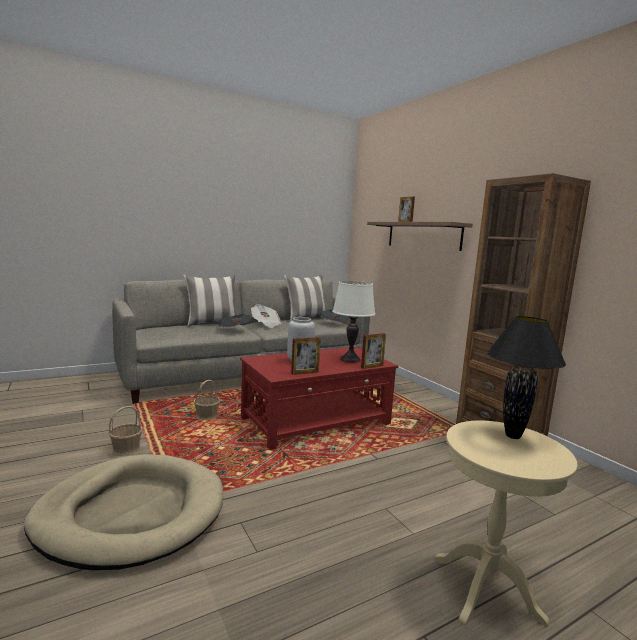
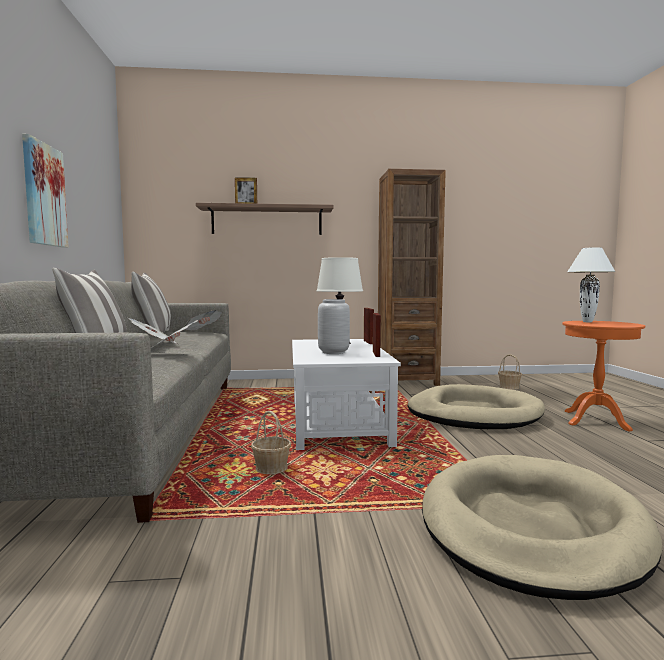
camera: 65 degrees left, 5 degrees down
basket [109,406,143,456] -> basket moved to [498,354,522,390]
red coffee table [240,347,398,450] -> white coffee table [292,339,401,450]
beige side table [434,420,578,627] -> orange side table [562,321,645,431]
black table lamp [487,316,566,439] -> white table lamp [567,247,616,322]
none -> picture [22,134,69,248]
none -> beige dog bed [408,384,545,429]

